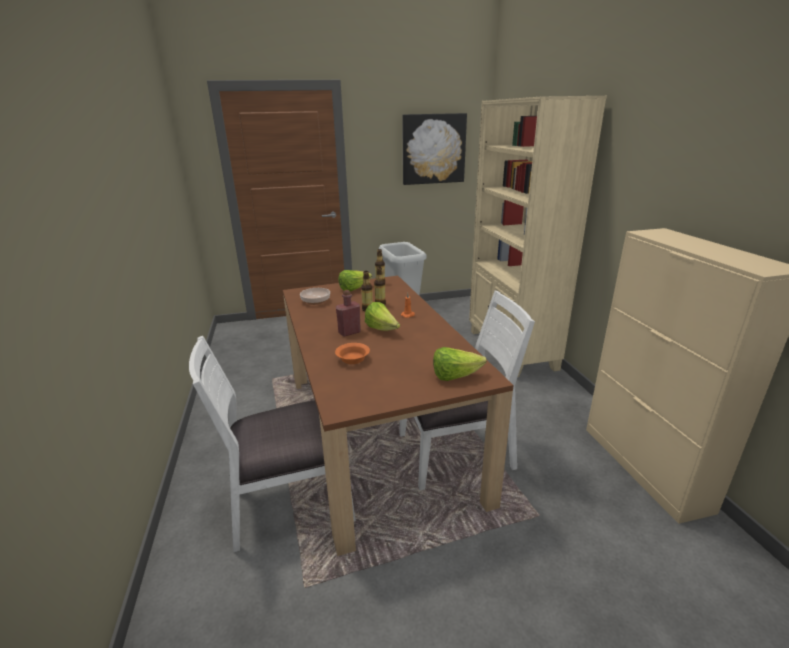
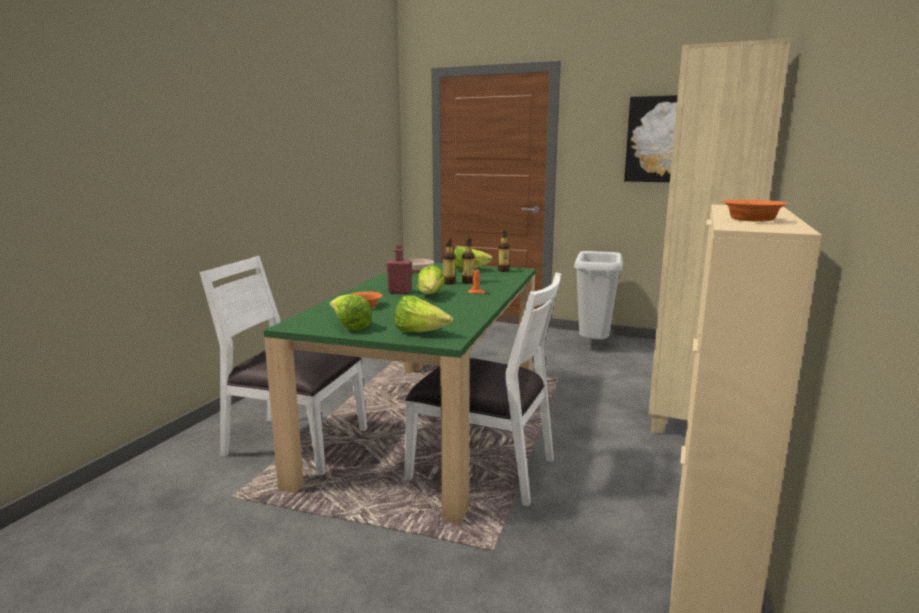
camera: 35 degrees right, 10 degrees down
brown dining table [283,276,514,556] -> green dining table [264,263,536,525]
none -> lettuce [330,294,372,331]
none -> orange bowl [721,200,789,222]

